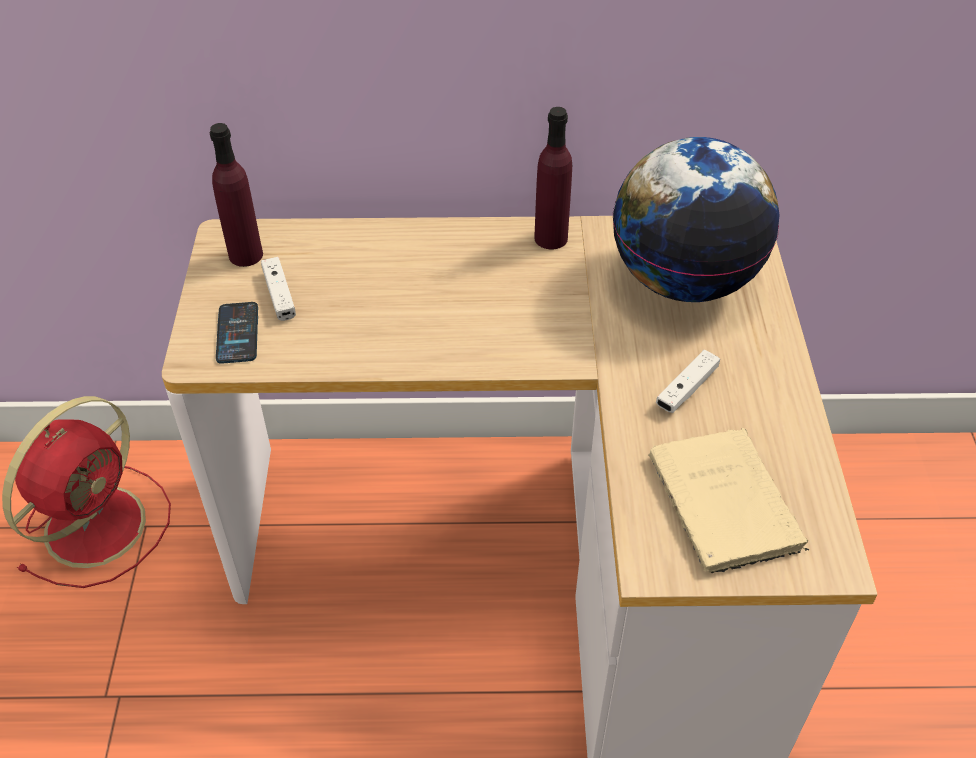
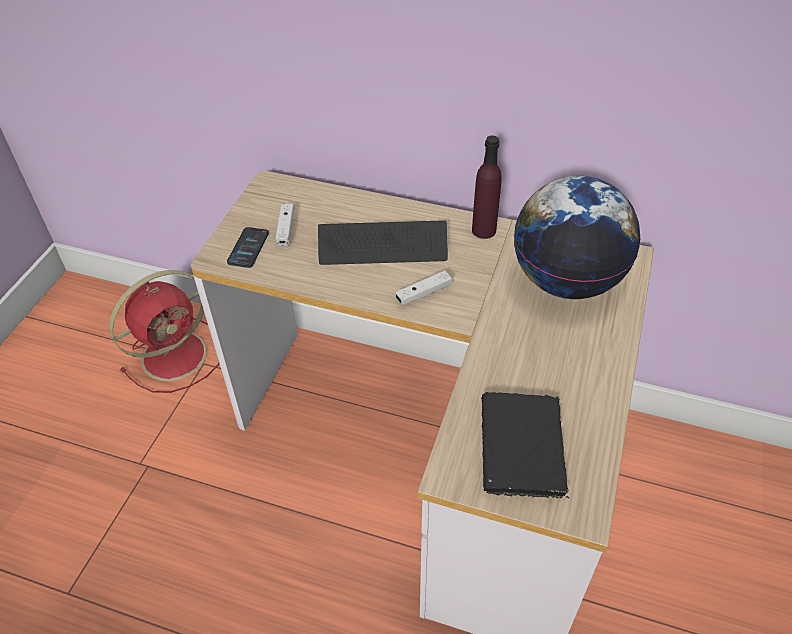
camera: 20 degrees right, 0 degrees up
purple bottle [210,123,263,267] -> none
beige book [648,428,809,574] -> black book [481,392,569,498]
white game controller [656,350,720,413] -> white game controller moved to [395,271,452,305]
none -> keyboard [318,220,448,265]

